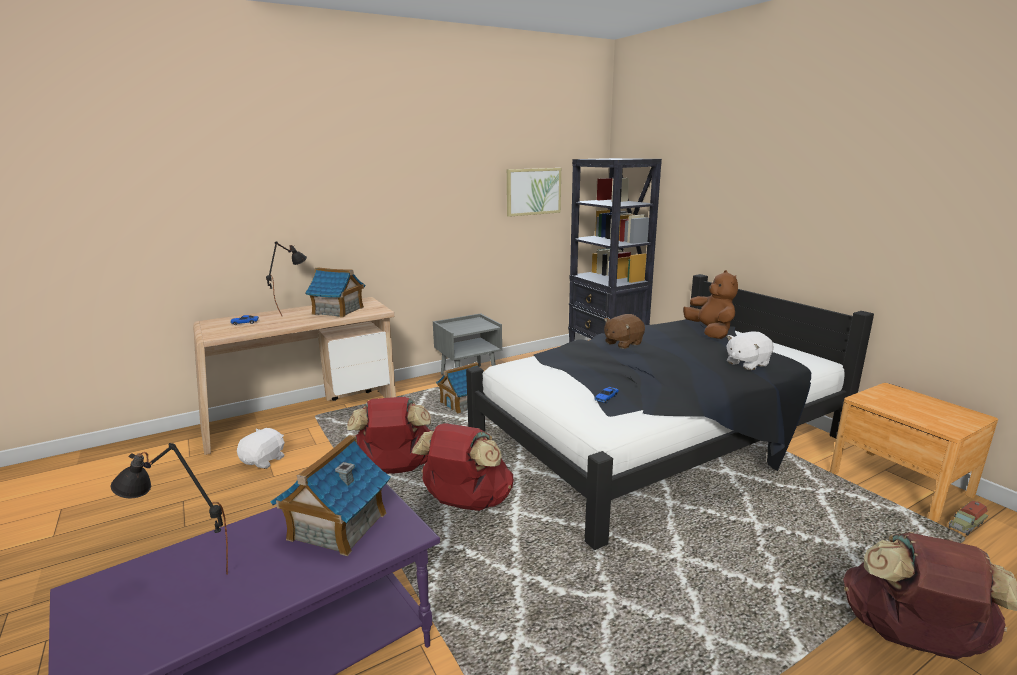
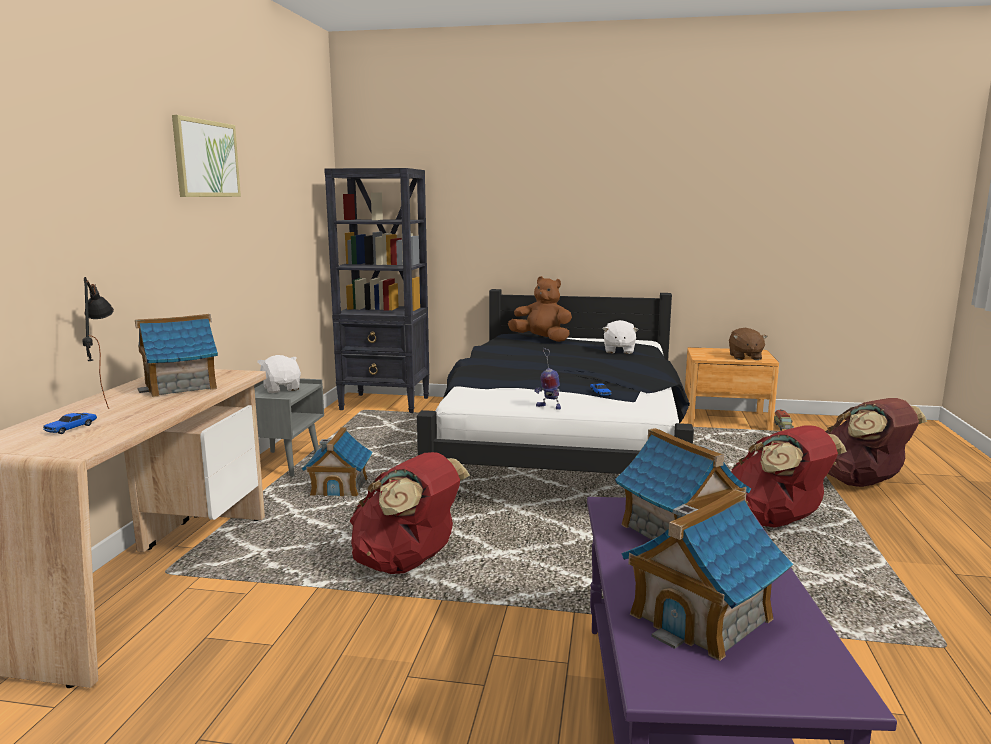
camera: 50 degrees left, 5 degrees down
black table lamp [111,443,228,575] -> toy house [621,489,793,661]
white plush toy [237,428,285,469] -> white plush toy moved to [257,355,301,393]
red backpack [412,423,513,511] -> red backpack moved to [731,425,847,527]
picture [507,168,561,217] -> picture moved to [172,115,241,197]
brown plush toy [604,314,645,349] -> brown plush toy moved to [729,328,768,360]
none -> toy robot [534,348,561,410]

